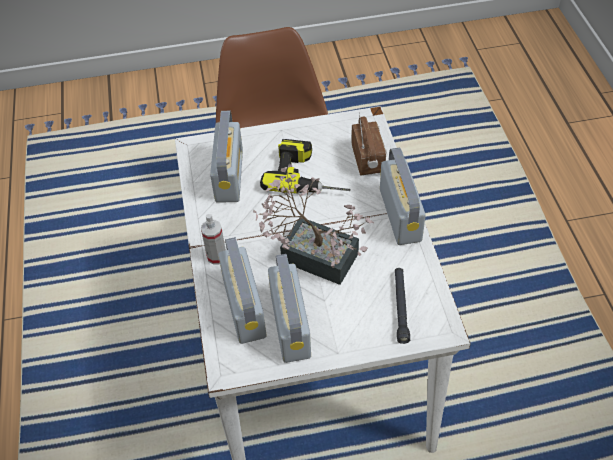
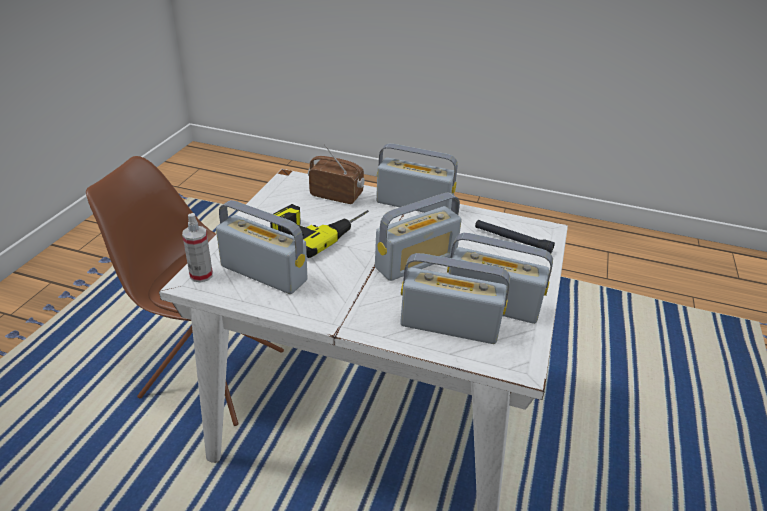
camera: 65 degrees left, 15 degrees down
spray bottle [201,214,226,265] -> spray bottle moved to [182,213,213,283]
potted plant [253,164,374,285] -> radio [375,192,462,281]

